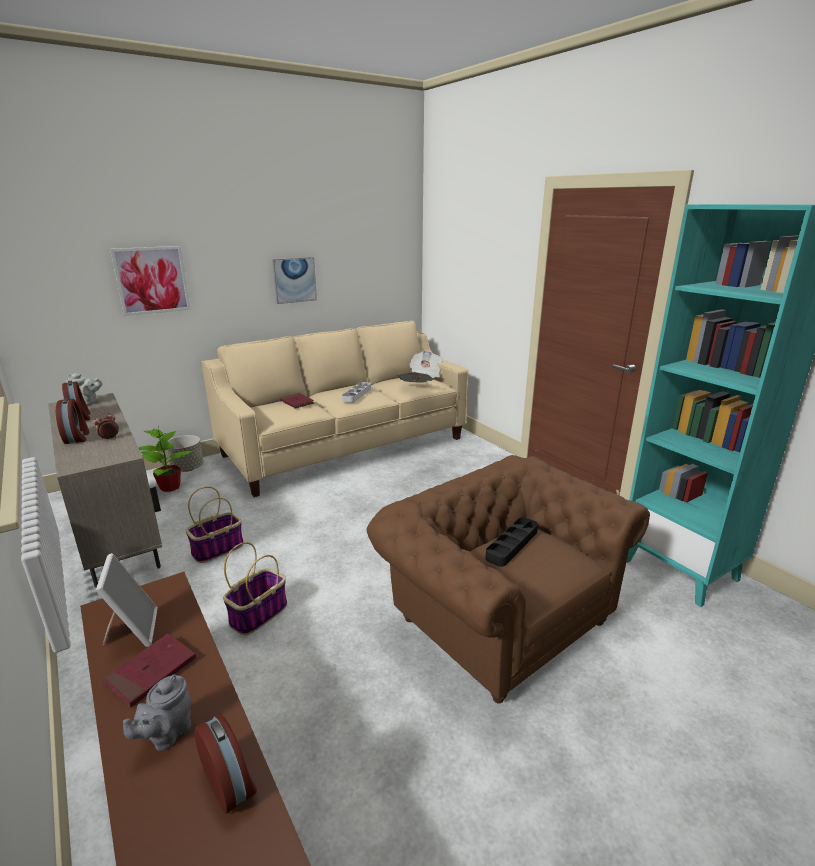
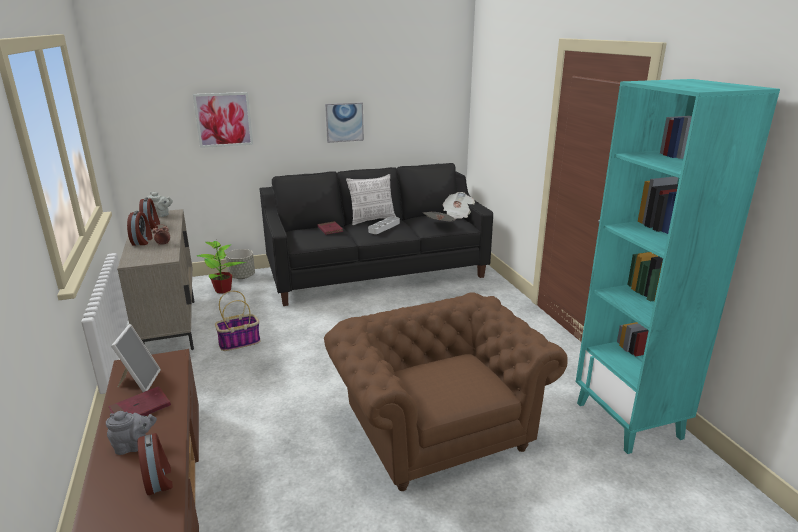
camera: 15 degrees right, 0 degrees up
grey teapot [123,674,191,751] -> grey teapot turned 150 degrees counterclockwise [106,411,157,455]
beige sofa [201,321,468,497] -> black sofa [259,163,493,306]
basket [223,542,287,635] -> none
black tray [485,517,538,567] -> none
none -> pillow [346,174,396,225]

